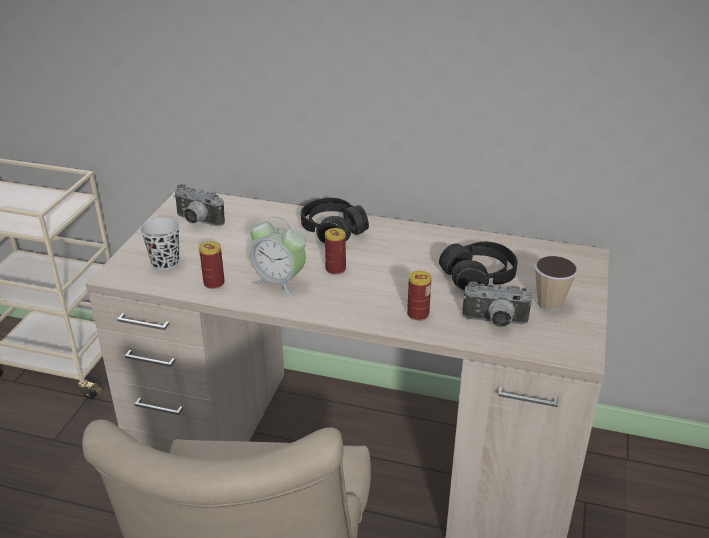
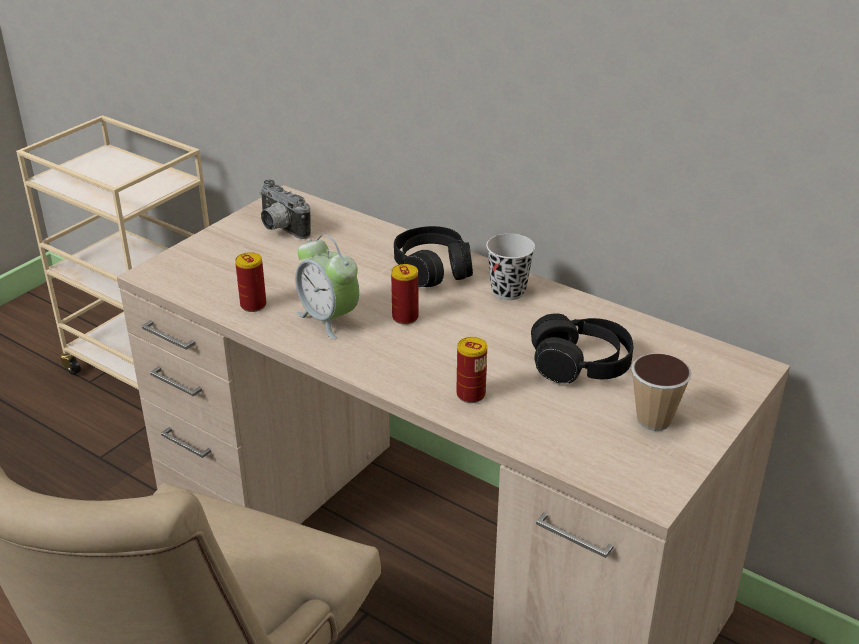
camera: 20 degrees right, 0 degrees up
black cup [140,218,180,270] -> black cup moved to [486,234,535,300]
camera [462,281,532,327] -> none

